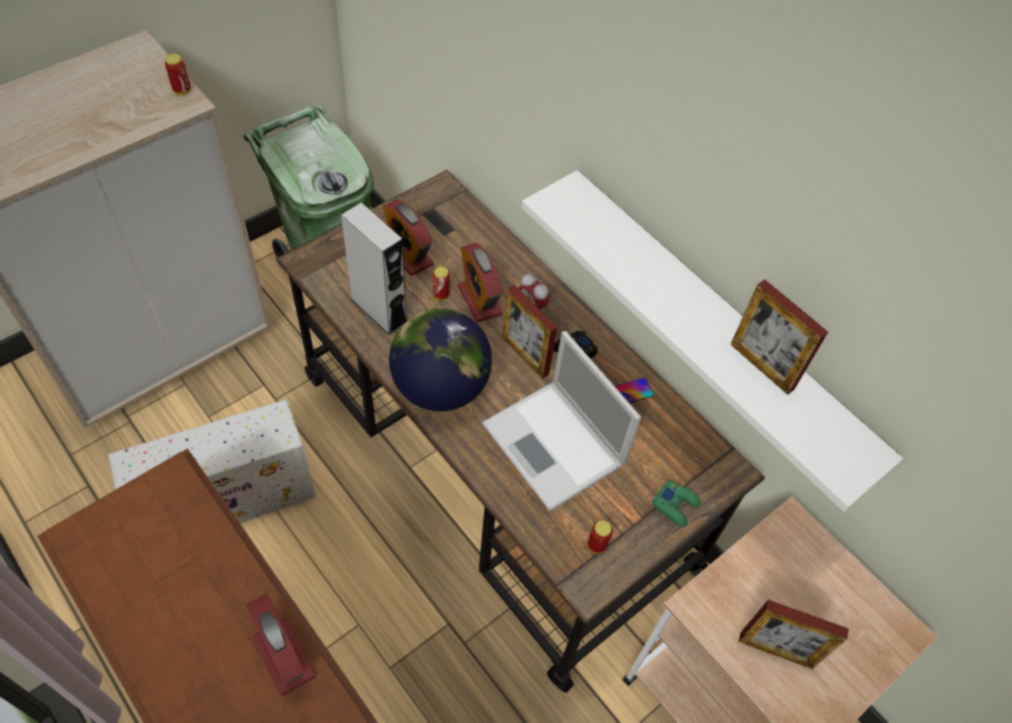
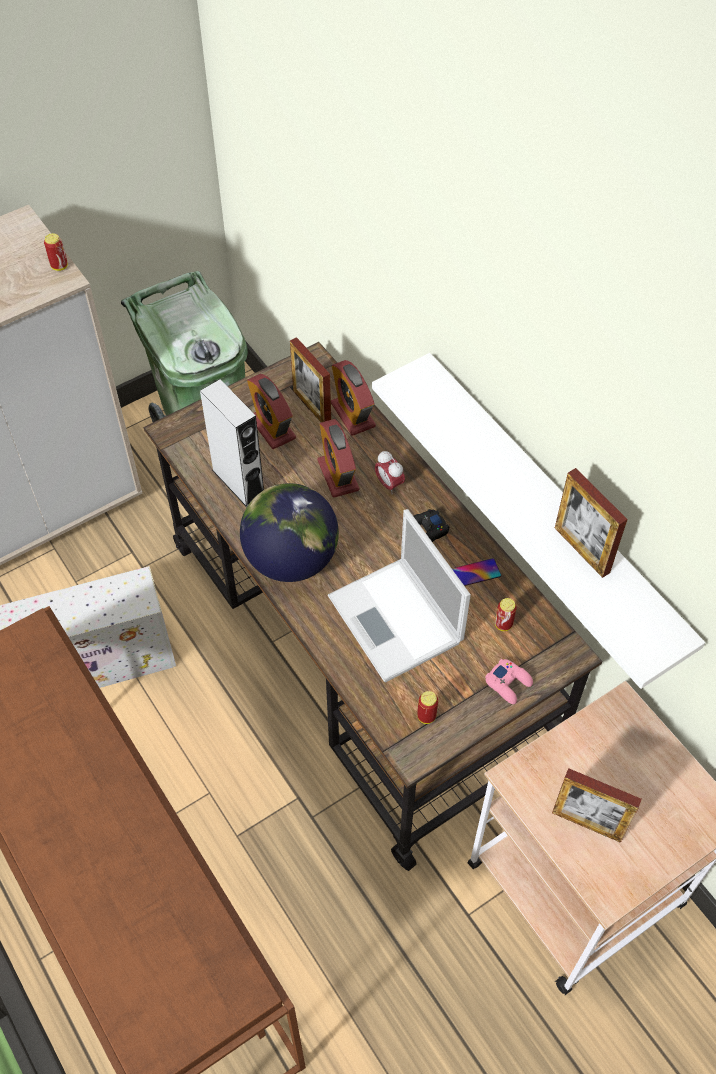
camera: 10 degrees right, 0 degrees up
alarm clock [246,594,315,696] -> alarm clock moved to [331,360,376,436]
can [432,267,450,300] -> can moved to [495,598,517,631]
picture frame [502,285,558,379] -> picture frame moved to [290,337,331,422]
green game controller [652,481,700,527] -> pink game controller [485,659,533,704]

